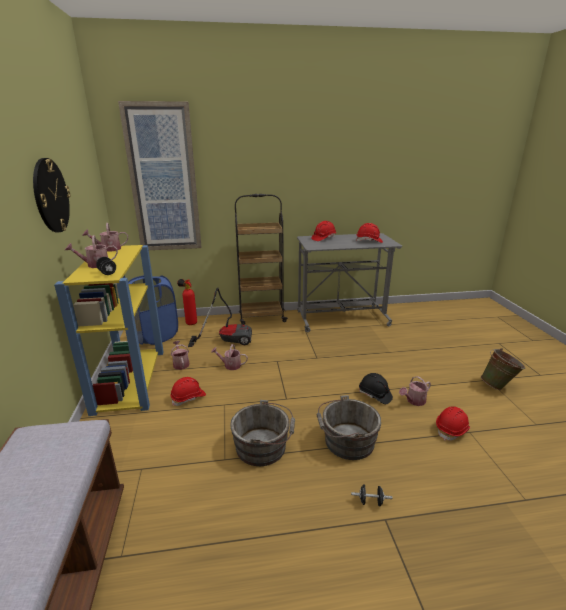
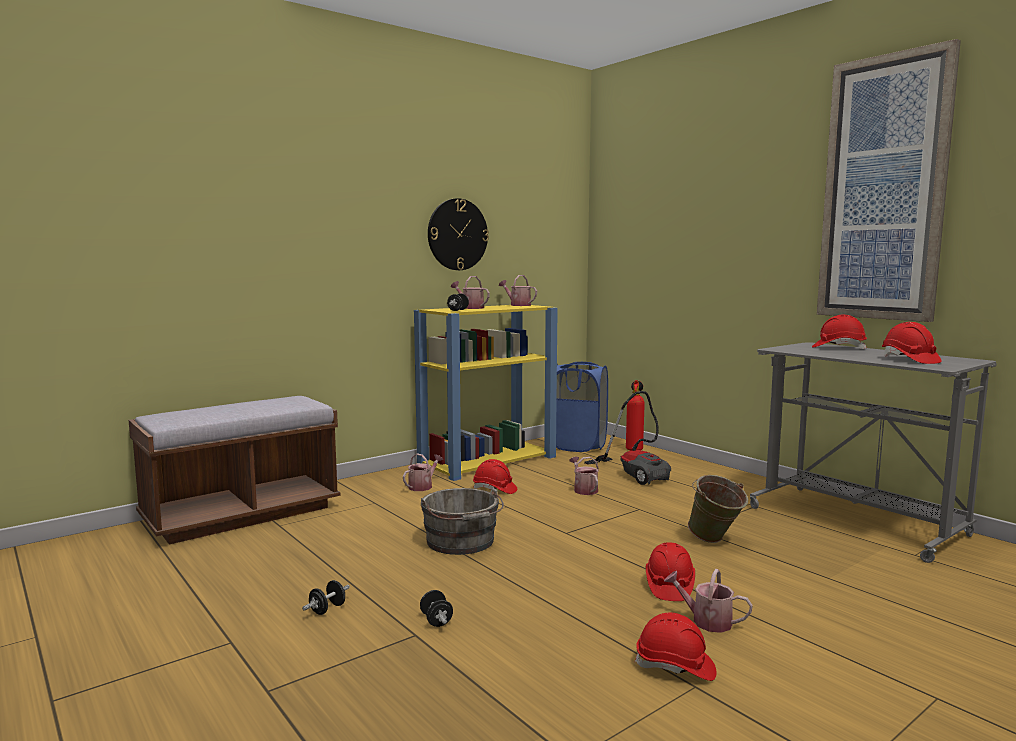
camera: 60 degrees right, 15 degrees down
picture [118,101,201,250] -> picture moved to [817,39,961,322]
watering can [171,341,190,370] -> watering can moved to [403,453,443,491]
brown cart [235,194,288,325] -> none
grey bucket [316,395,381,460] -> none
black hard hat [359,373,393,404] -> red hard hat [646,542,695,601]
green bucket [481,348,525,390] -> green bucket moved to [688,475,748,543]
none -> black dumbbell [302,580,350,615]

